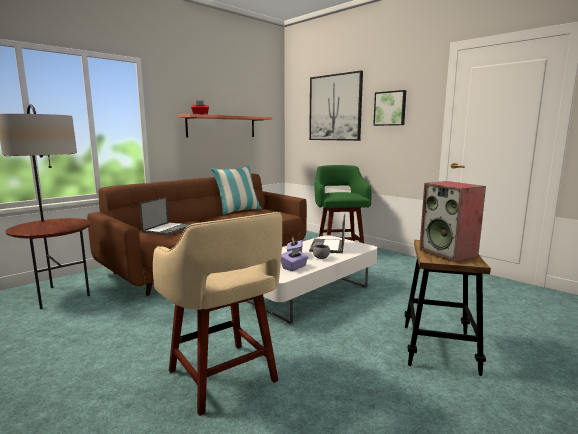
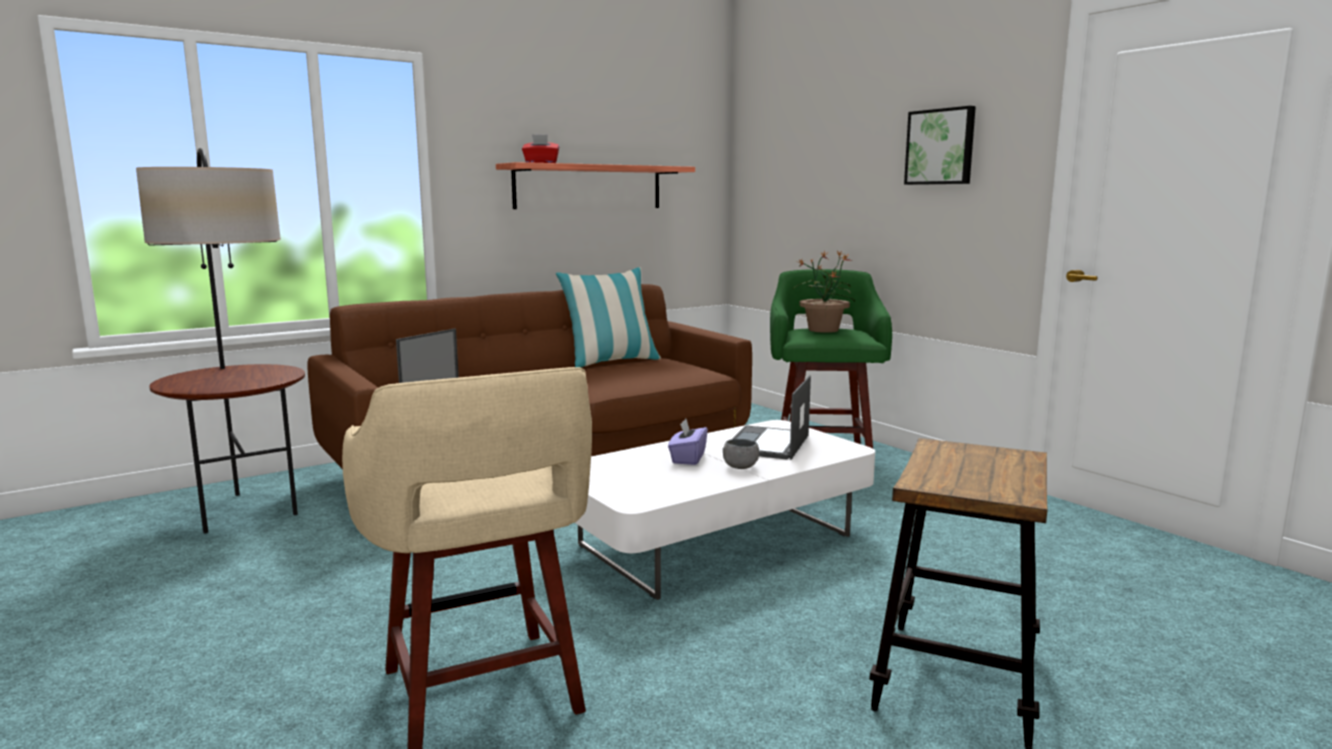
camera: 10 degrees right, 0 degrees up
purple tissue box [281,248,308,271] -> none
picture [309,71,363,141] -> none
speaker [419,181,486,262] -> none
none -> potted plant [792,250,855,333]

